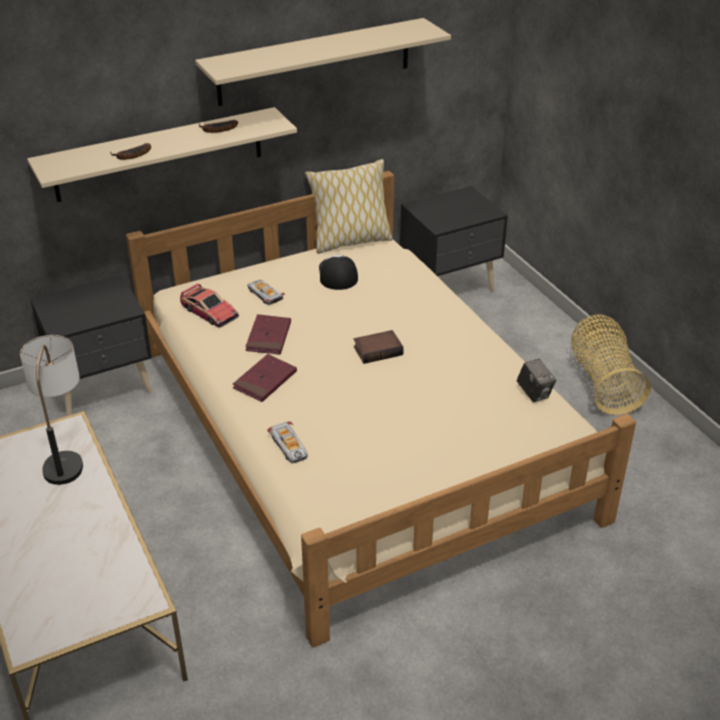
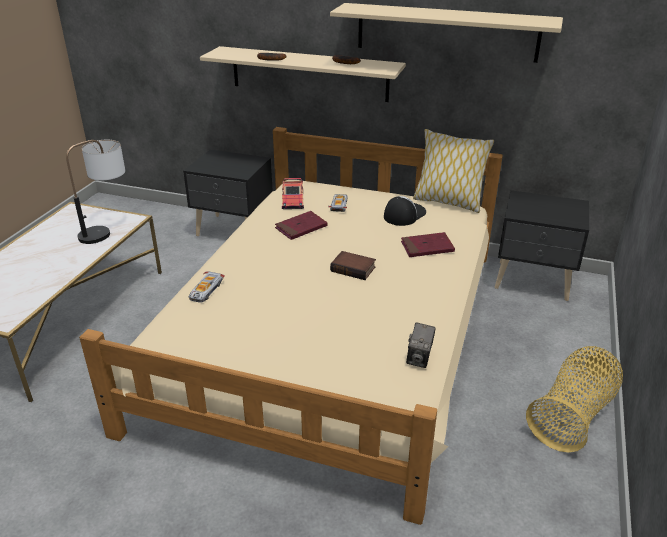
camera: 45 degrees right, 5 degrees down
red book [233,354,297,402] -> red book moved to [401,232,455,257]

